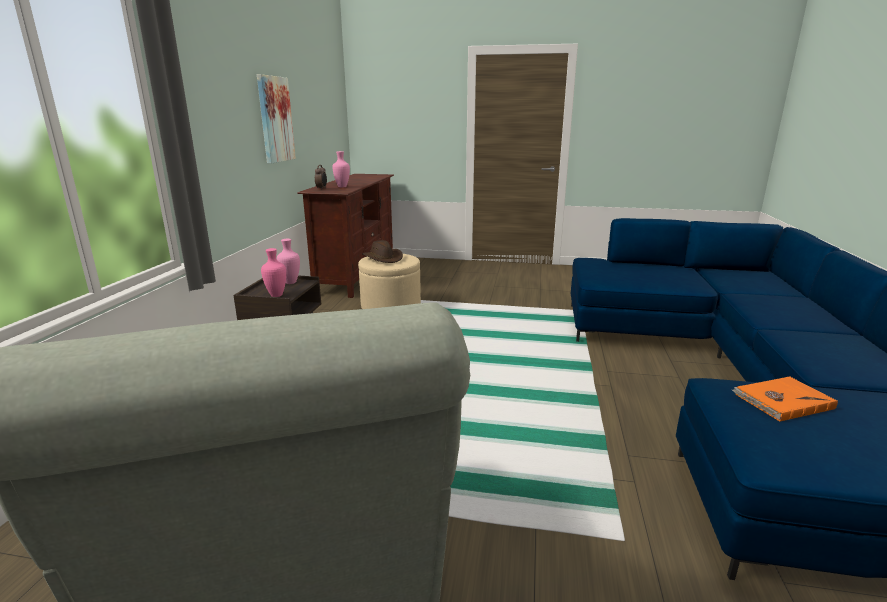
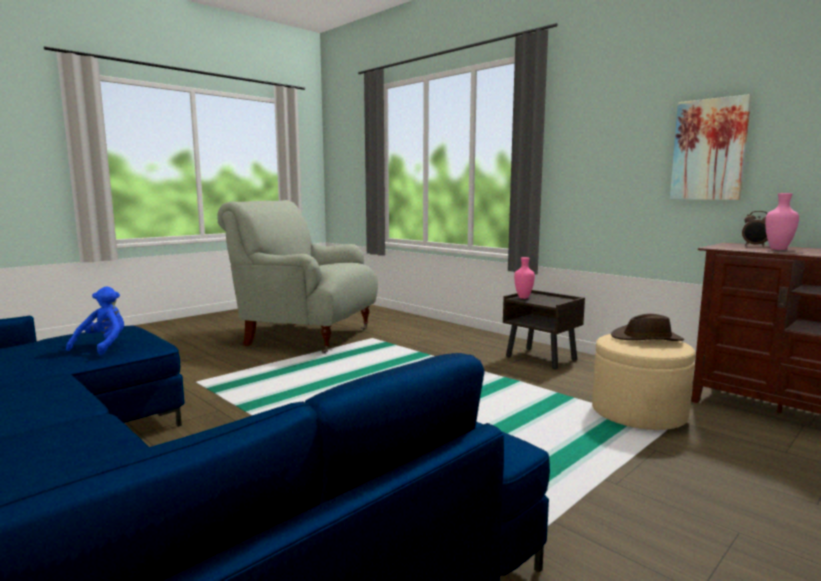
camera: 125 degrees right, 10 degrees down
pink vase [277,239,300,284] -> none
orange book [732,376,838,422] -> blue plush toy [66,287,124,355]

